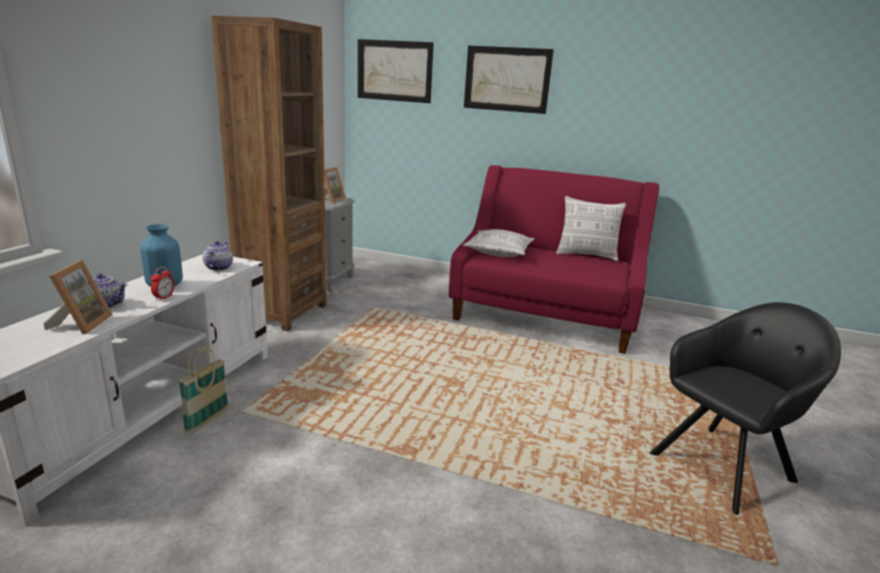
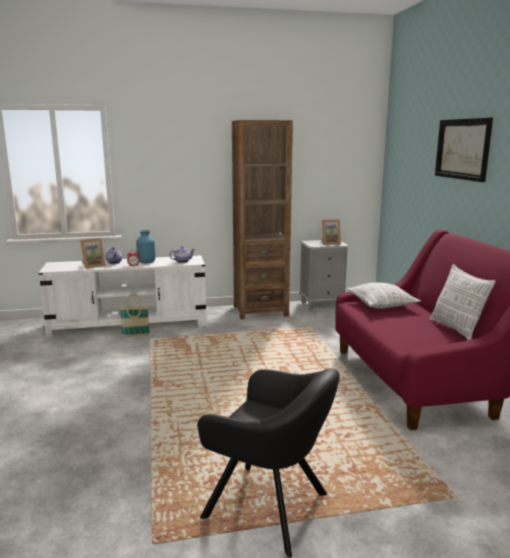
camera: 60 degrees right, 5 degrees down
picture [358,39,434,103] -> none

